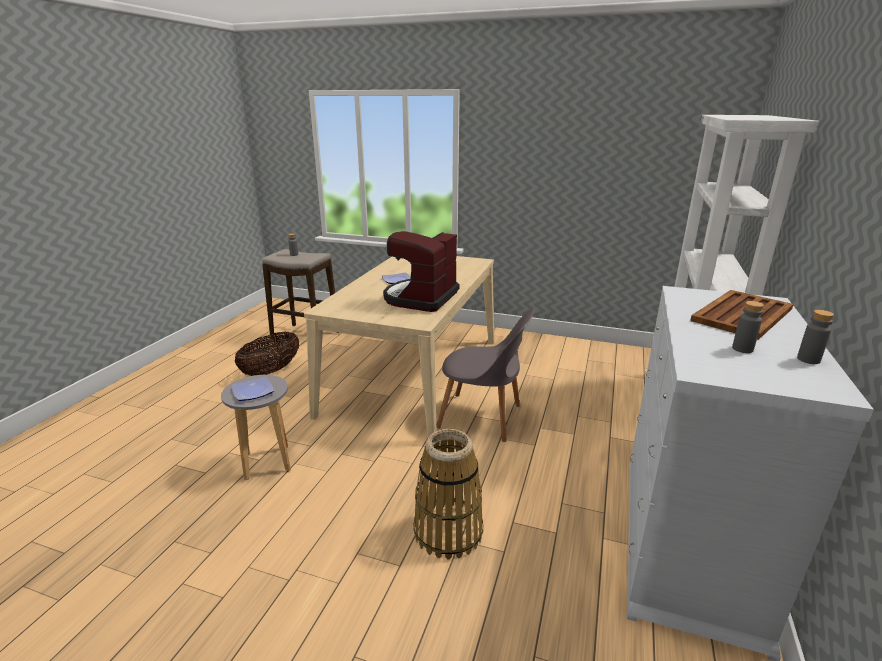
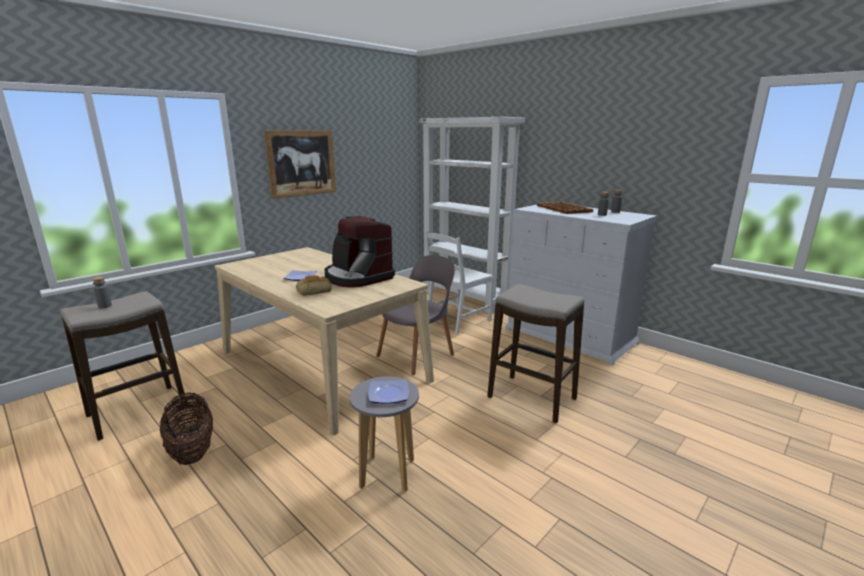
camera: 65 degrees left, 5 degrees down
basket [413,429,483,559] -> stool [487,284,584,423]
none -> picture [264,130,336,199]
none -> bread [296,275,332,296]
none -> white chair [424,231,494,334]

